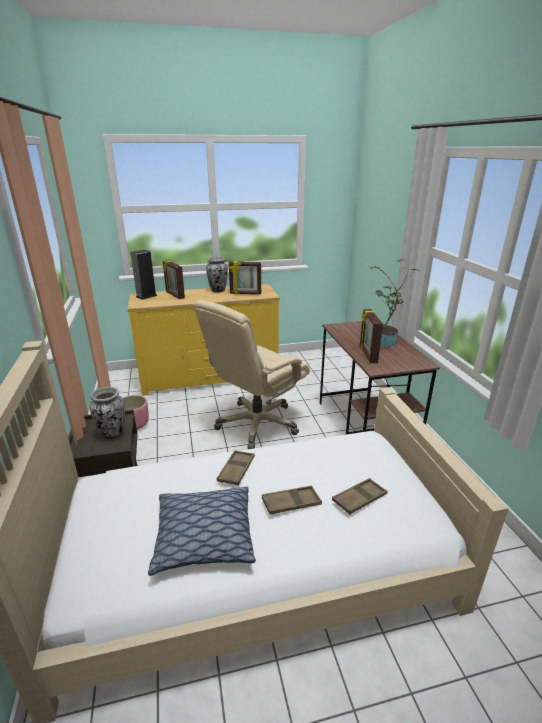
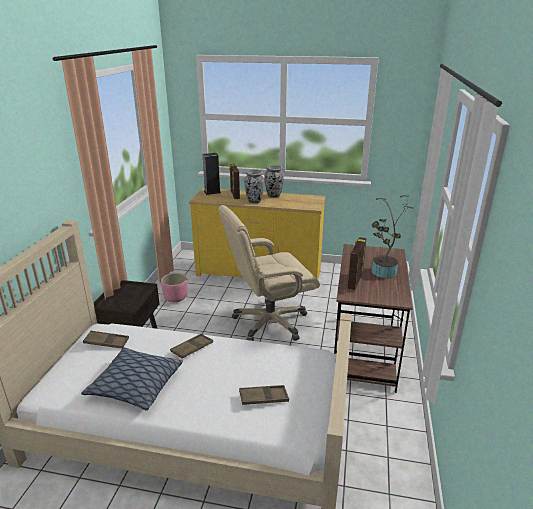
camera: 25 degrees right, 0 degrees up
vase [90,387,125,439] -> vase moved to [244,170,264,203]
picture frame [229,261,261,294] -> none
brown tray [262,486,322,514] -> brown tray moved to [83,331,129,349]

